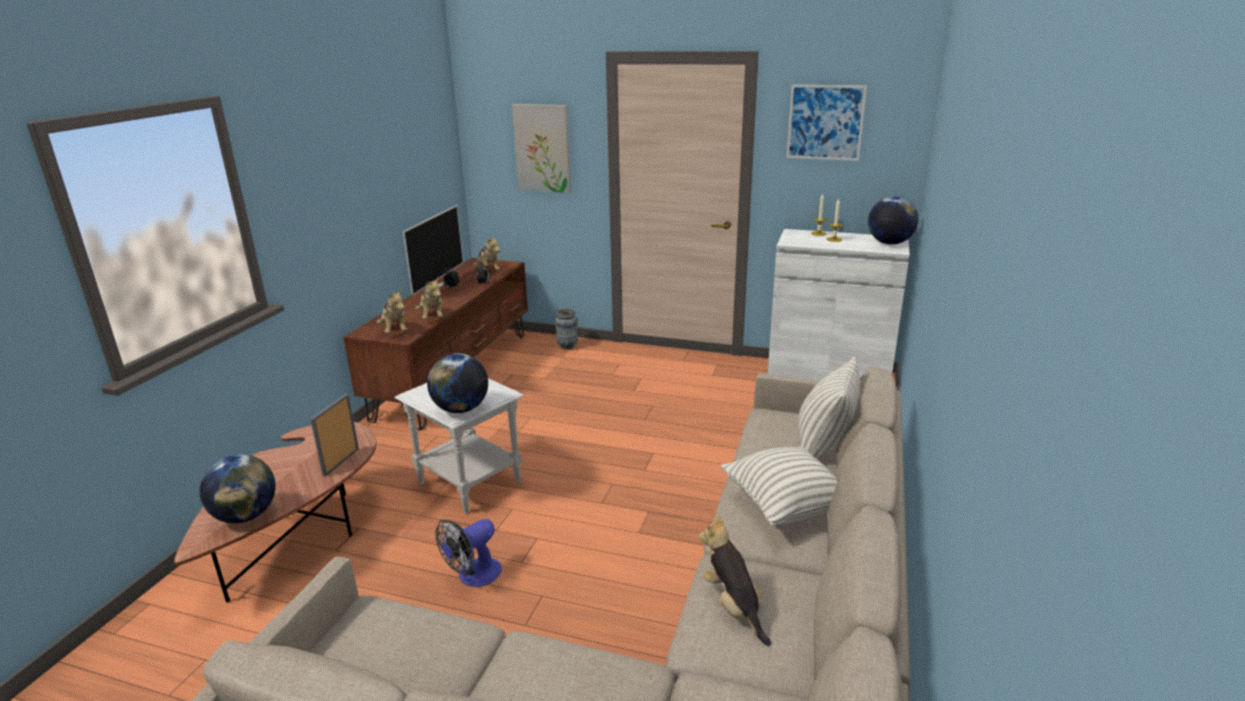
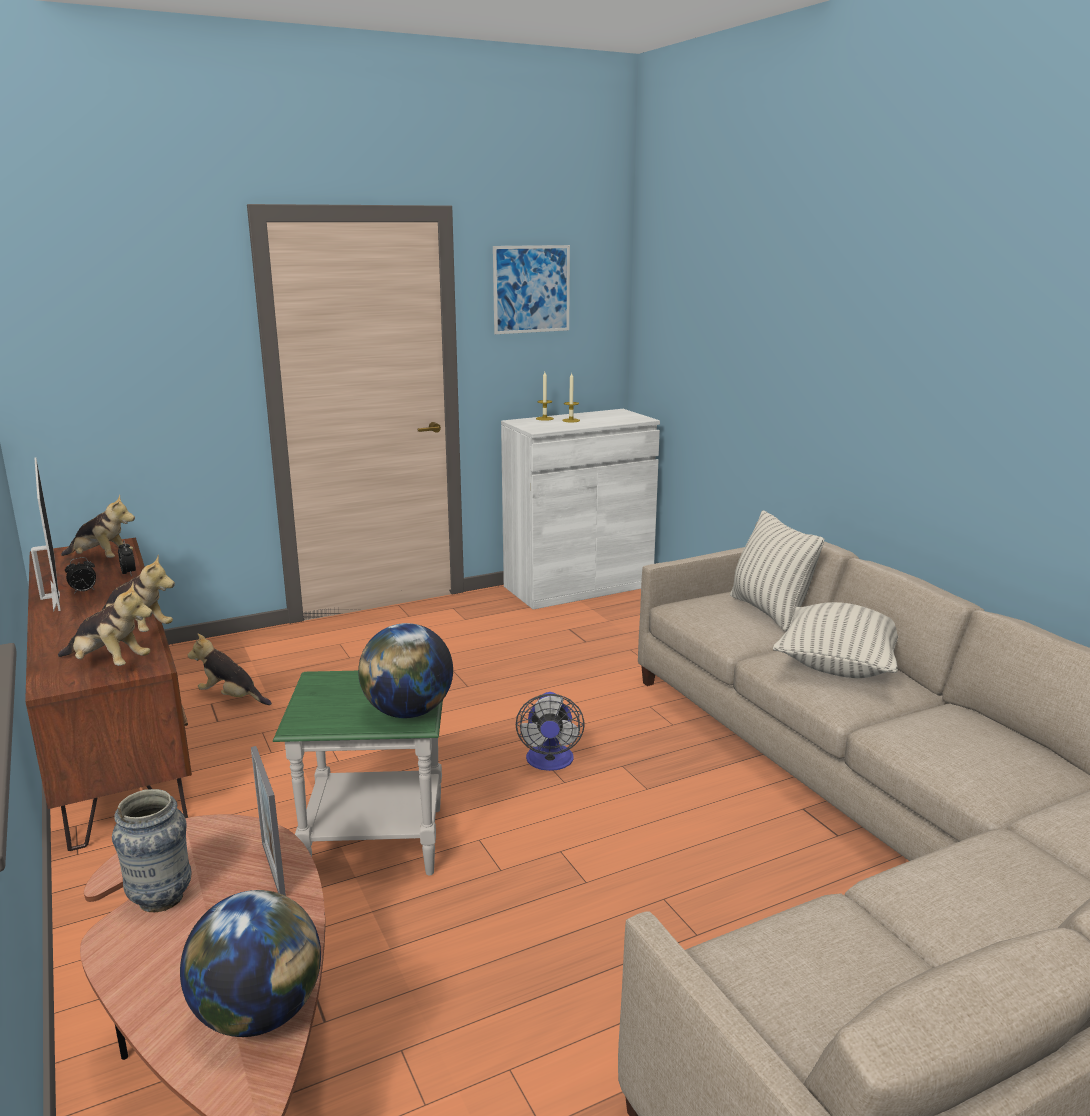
camera: 45 degrees left, 5 degrees down
white side table [395,378,524,513] -> green side table [273,671,443,875]
fan [435,519,502,587] -> fan moved to [516,692,585,771]
picture [512,104,571,193] -> none
vase [555,308,578,350] -> vase moved to [112,789,191,912]
plush toy [699,514,771,646] -> plush toy moved to [188,634,272,705]
globe [868,196,918,245] -> none

